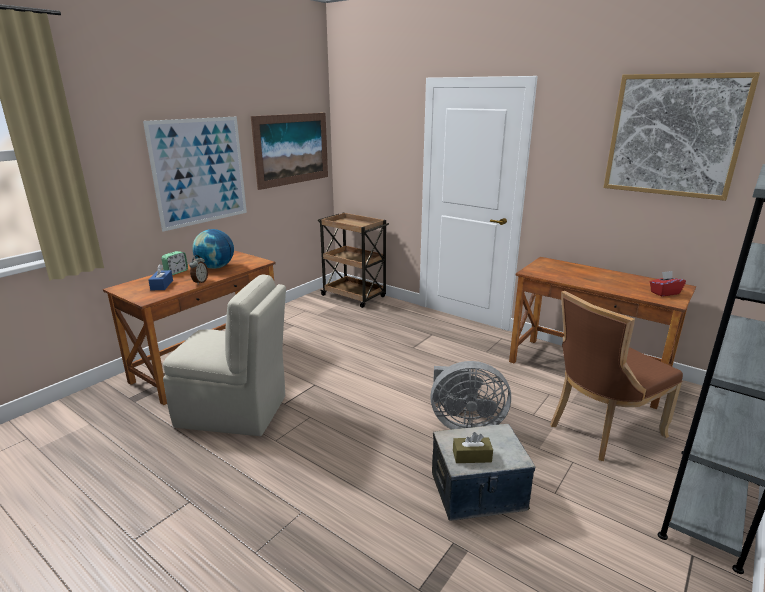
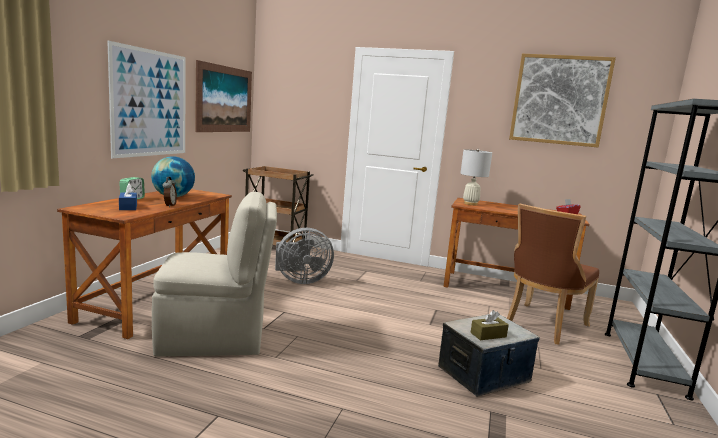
camera: 20 degrees left, 10 degrees down
grey fan [430,361,511,429] -> grey fan moved to [275,228,334,284]
none -> white table lamp [460,149,492,205]

